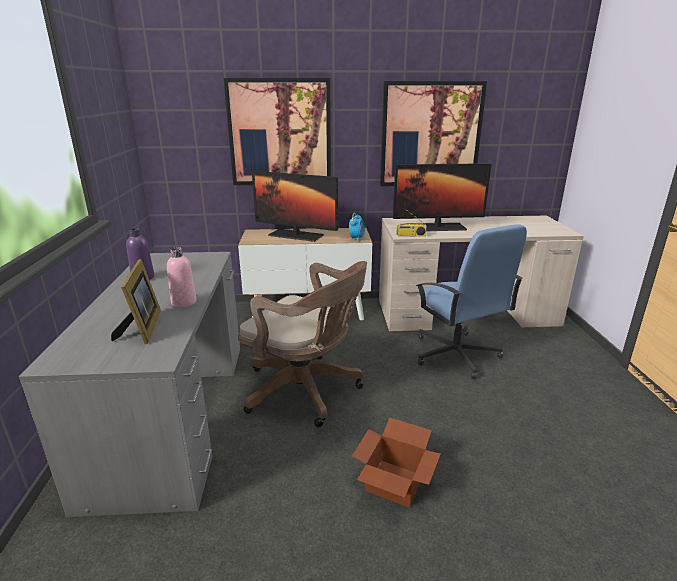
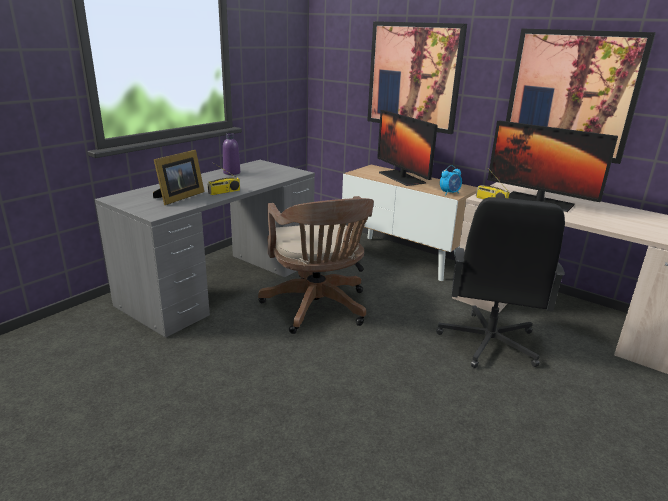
camera: 40 degrees right, 0 degrees up
pink bottle [167,247,196,307] -> radio [208,162,240,195]
cardboard box [352,417,441,508] -> none
blue office chair [416,224,527,379] -> black office chair [436,197,565,368]

